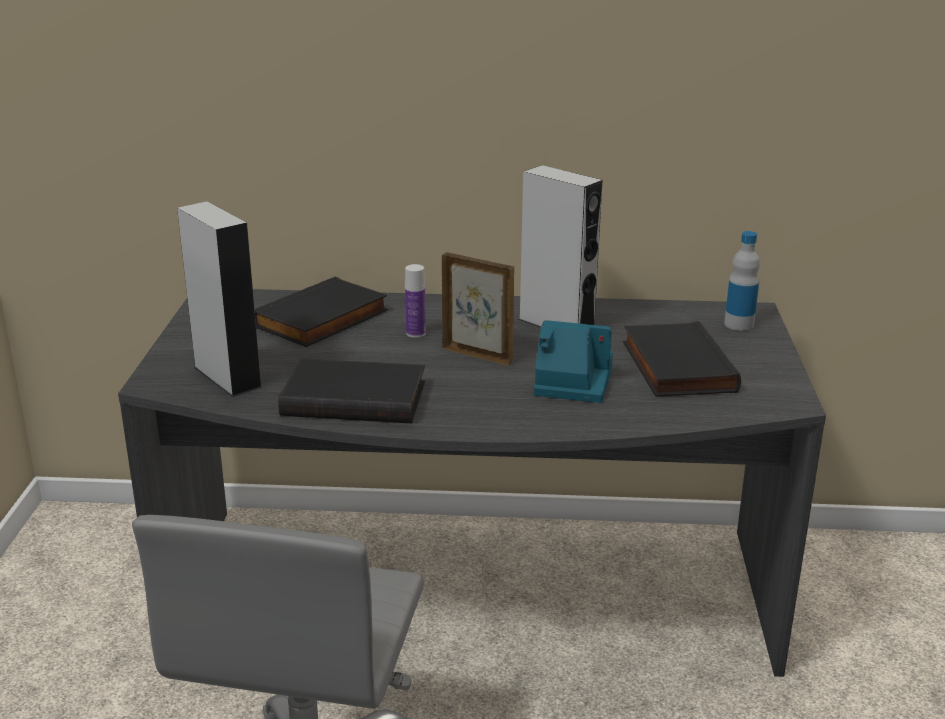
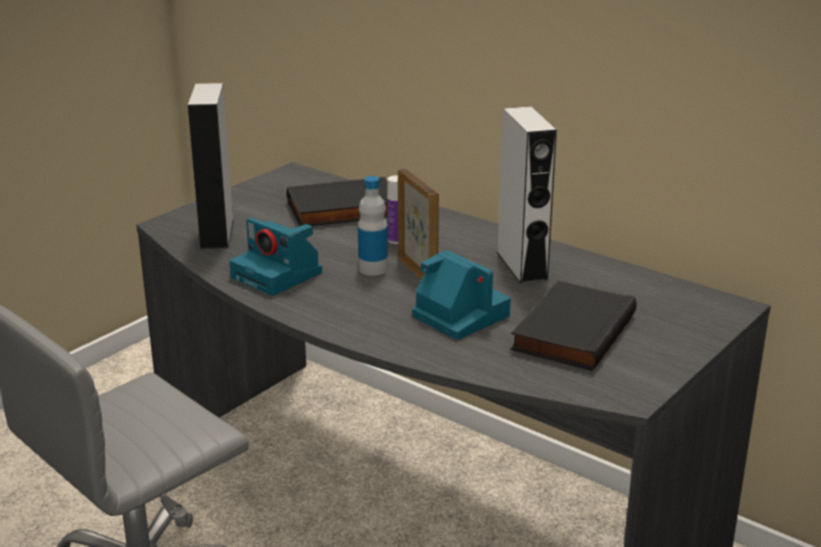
camera: 35 degrees right, 0 degrees up
black book [278,358,425,423] -> camera [229,218,322,296]
bottle [724,231,760,331] -> bottle moved to [358,176,388,276]

